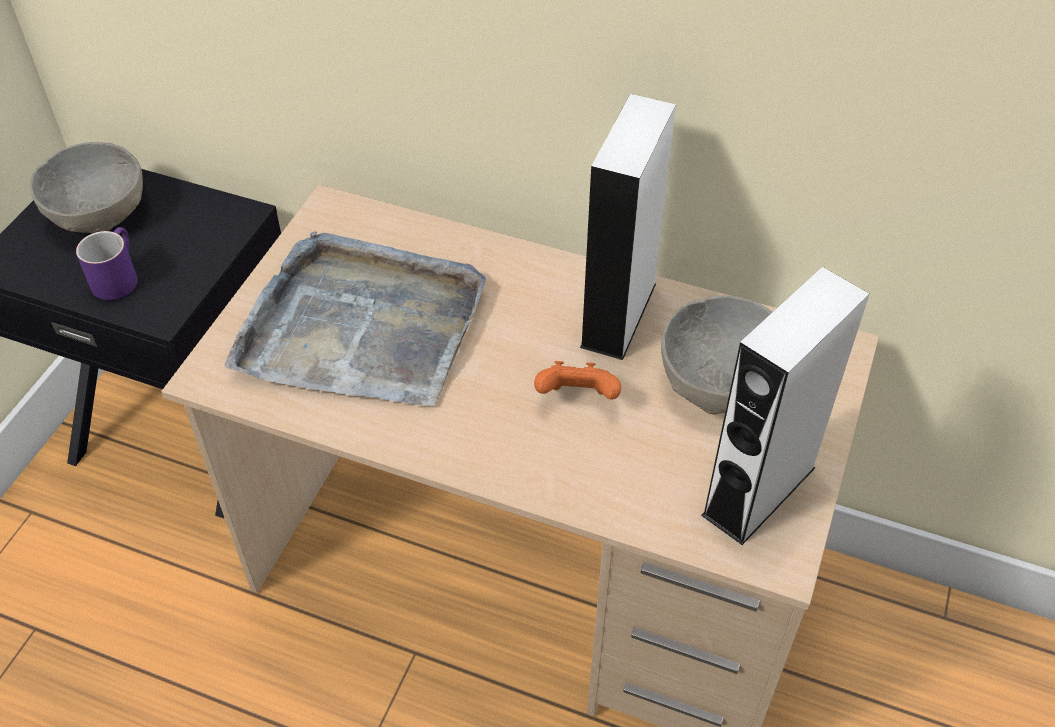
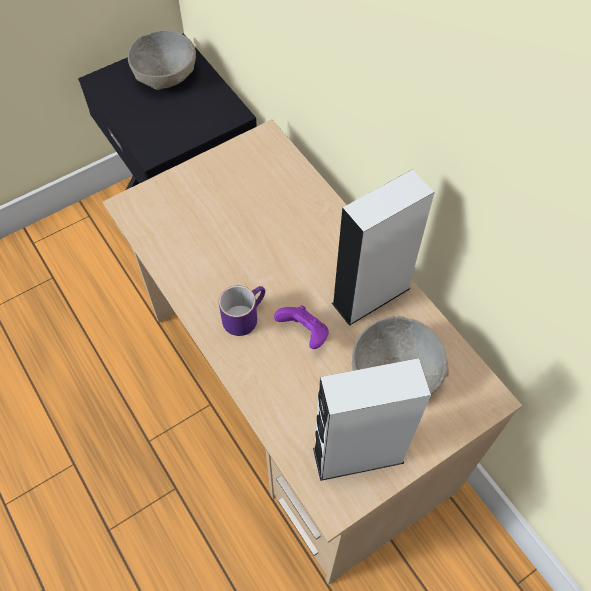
camera: 35 degrees right, 10 degrees up
purple mug [76,227,137,300] -> purple mug moved to [219,285,265,336]
grey tray [225,231,486,406] -> none
orange game controller [534,361,621,400] -> purple game controller [274,305,329,349]

